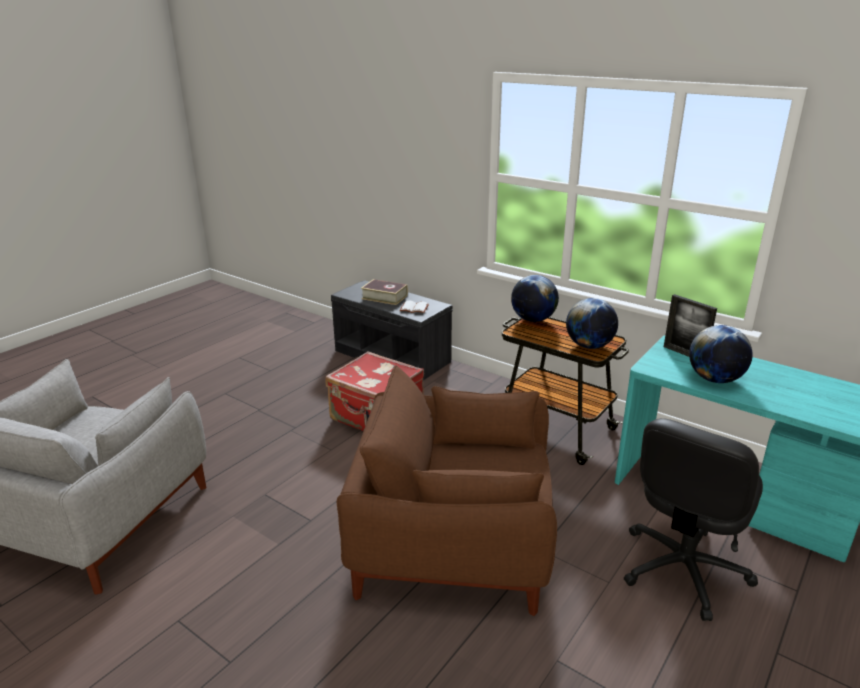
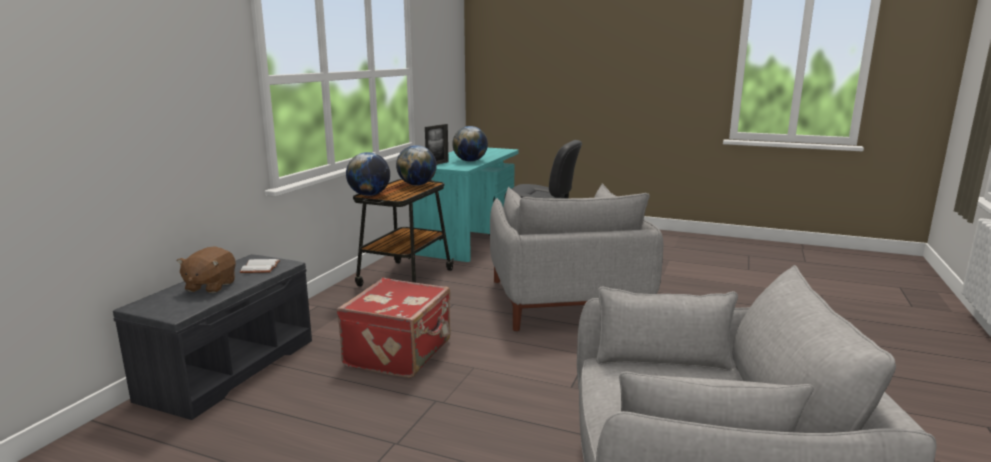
camera: 105 degrees left, 10 degrees down
brown armchair [337,365,557,616] -> grey armchair [490,183,663,331]
book [361,279,408,305] -> brown plush toy [177,246,236,293]

